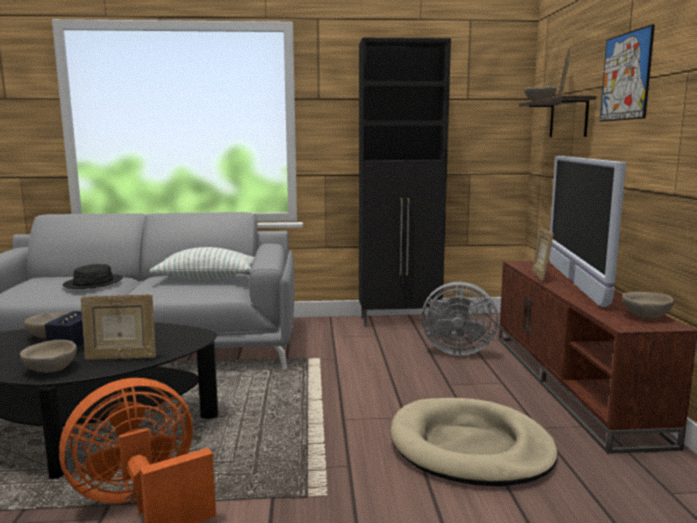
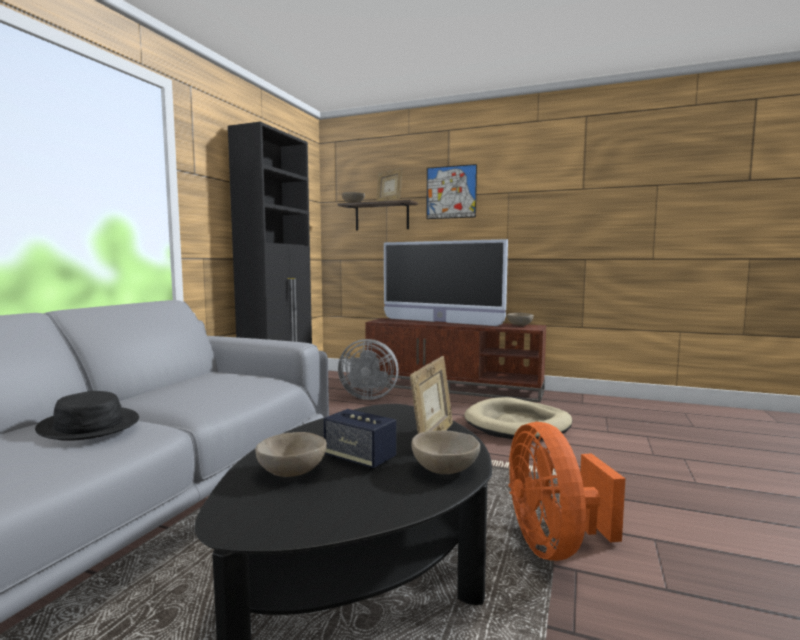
camera: 65 degrees left, 5 degrees down
pillow [149,247,255,280] -> none
grey fan [421,282,498,356] -> grey fan turned 60 degrees clockwise [338,339,399,400]
picture frame [532,227,554,280] -> none

